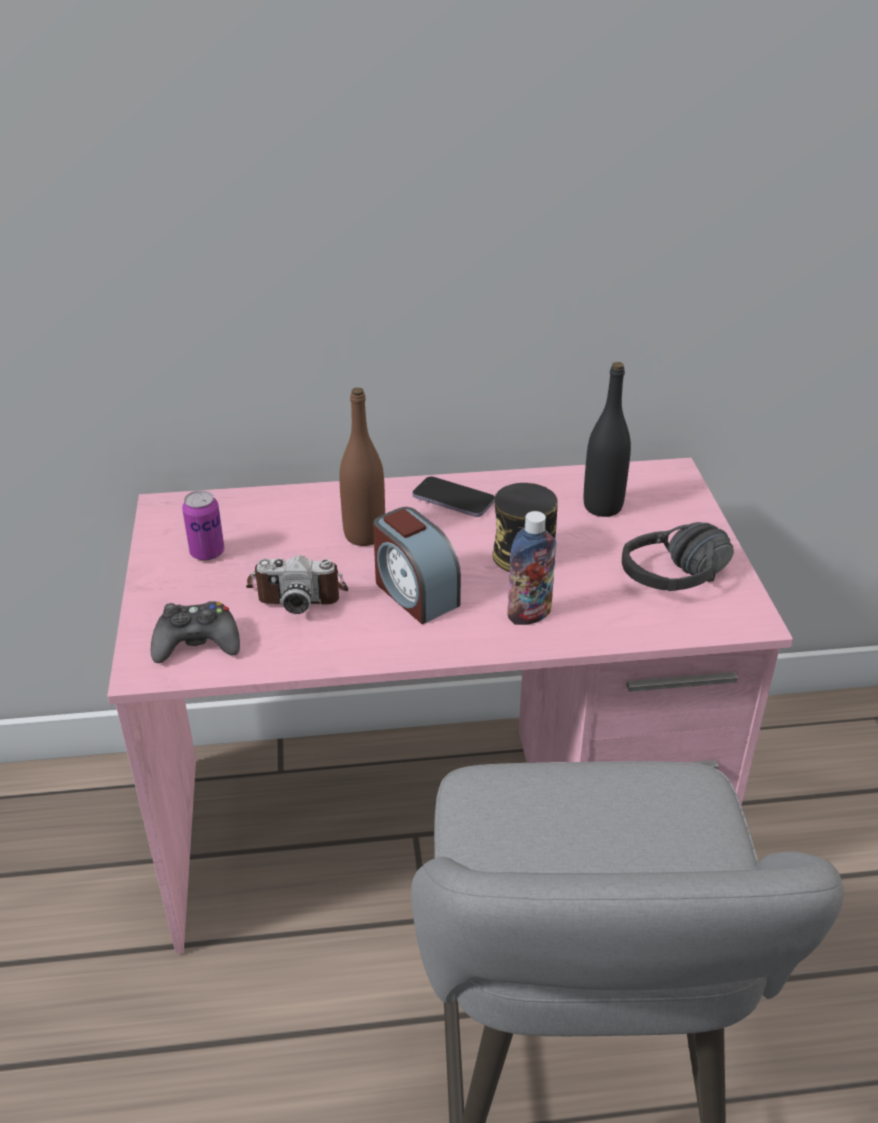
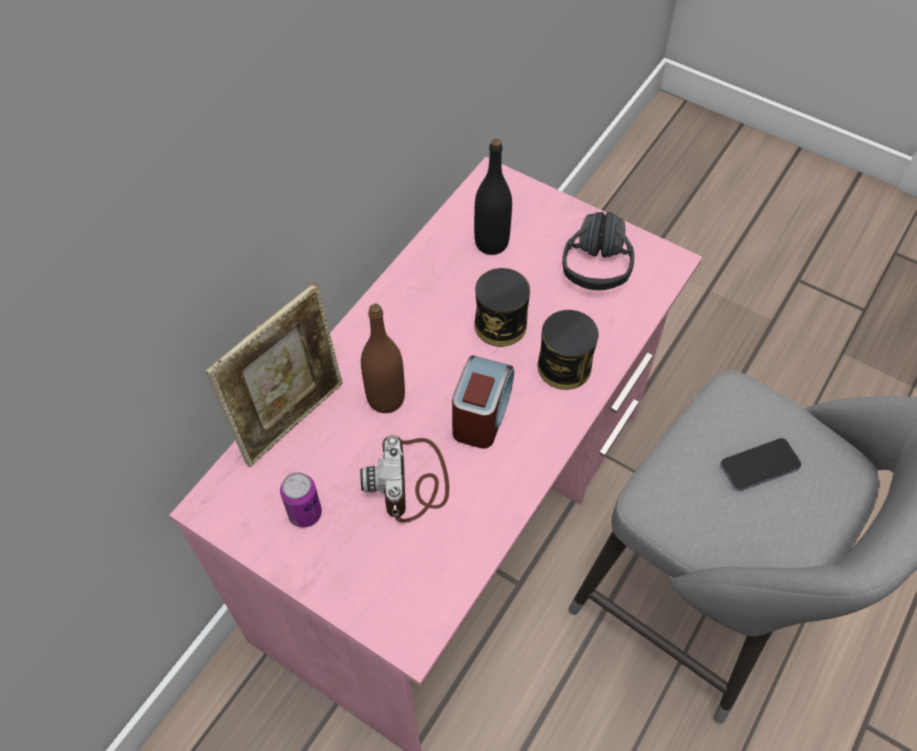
camera: 50 degrees left, 20 degrees up
black game controller [150,601,240,663] -> none
camera [246,555,348,614] -> camera turned 135 degrees clockwise [360,435,449,523]
alarm clock [373,507,461,624] -> alarm clock turned 75 degrees counterclockwise [452,355,514,449]
phone [412,476,495,517] -> phone moved to [720,438,802,491]
bottle [507,511,556,625] -> can [538,310,599,390]
none -> picture frame [206,283,343,467]

